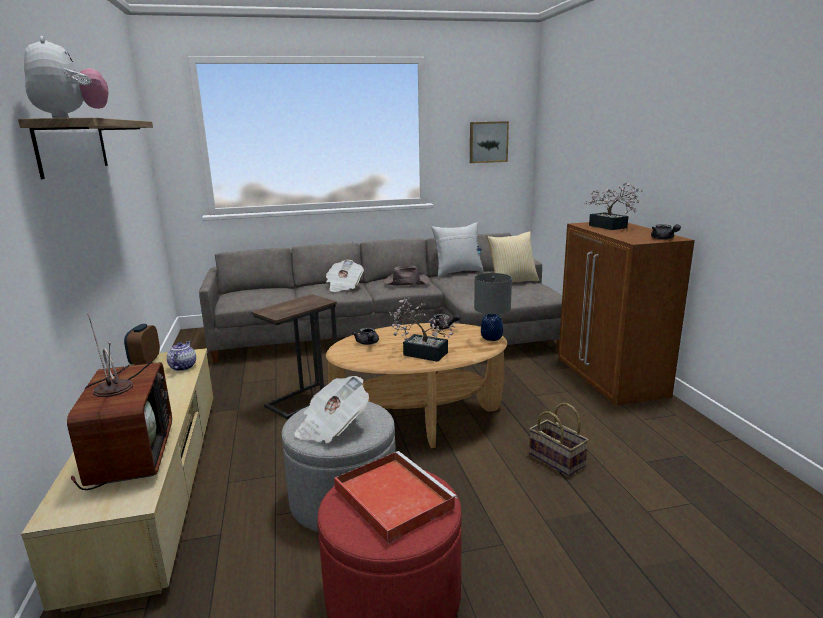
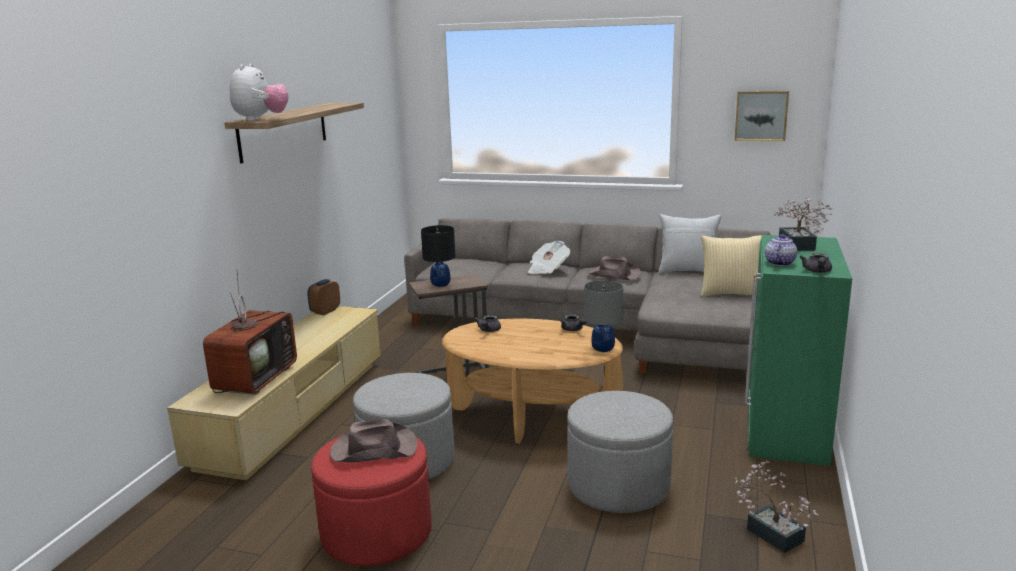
camera: 30 degrees right, 0 degrees up
teapot [167,341,196,371] -> teapot moved to [765,234,797,266]
newspaper [294,376,369,443] -> none
red tray [334,451,458,544] -> brown hat [330,419,418,463]
potted plant [389,297,456,362] -> potted plant moved to [735,461,818,553]
basket [529,403,589,476] -> grey ottoman [567,391,673,513]
brown cabinet [558,222,695,405] -> green cabinet [745,235,852,466]
none -> black table lamp [421,225,456,287]

